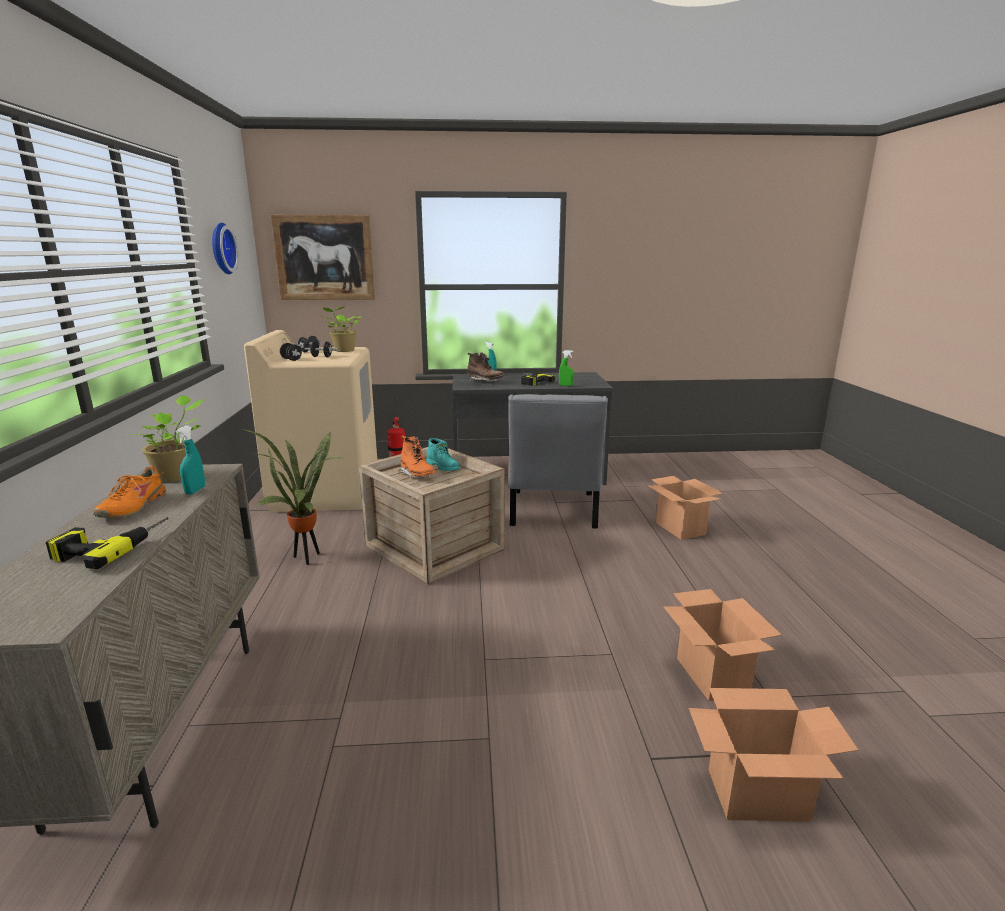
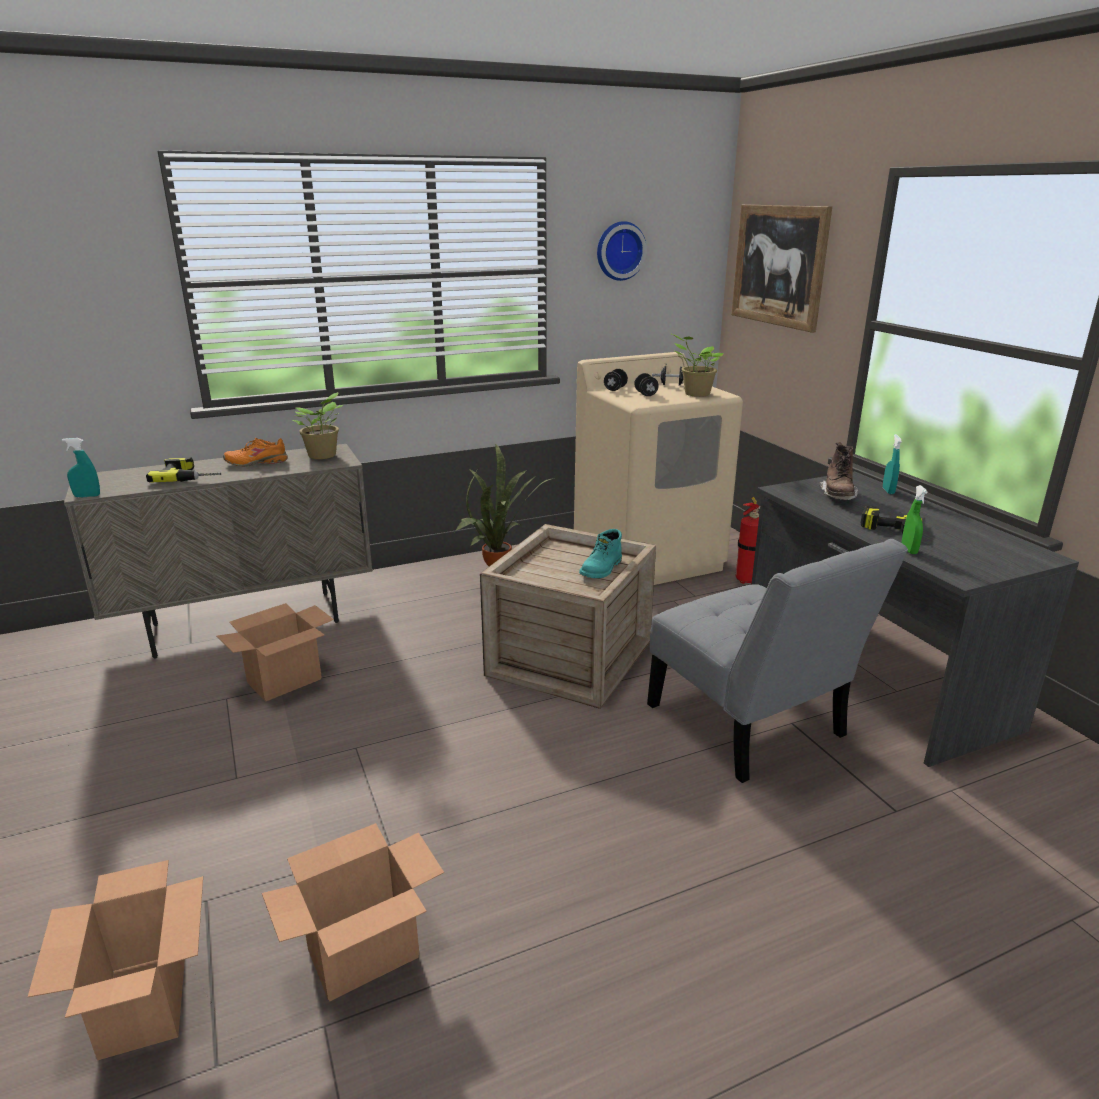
camera: 70 degrees right, 5 degrees up
turquoise spray bottle [176,426,205,495] -> turquoise spray bottle moved to [62,438,100,497]
orange boot [399,435,435,478] -> none
grey chair [508,394,608,529] -> grey chair turned 105 degrees counterclockwise [647,539,908,783]
cardboard box [648,476,723,540] -> cardboard box moved to [217,603,334,701]

